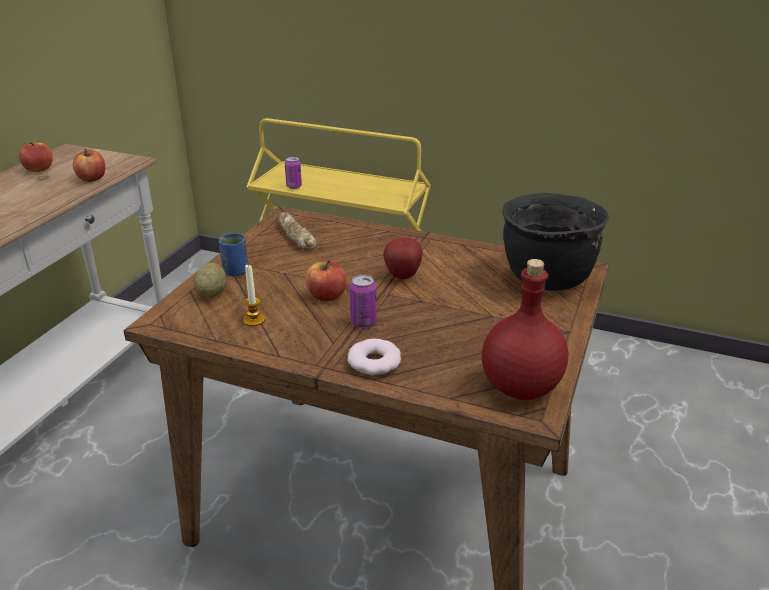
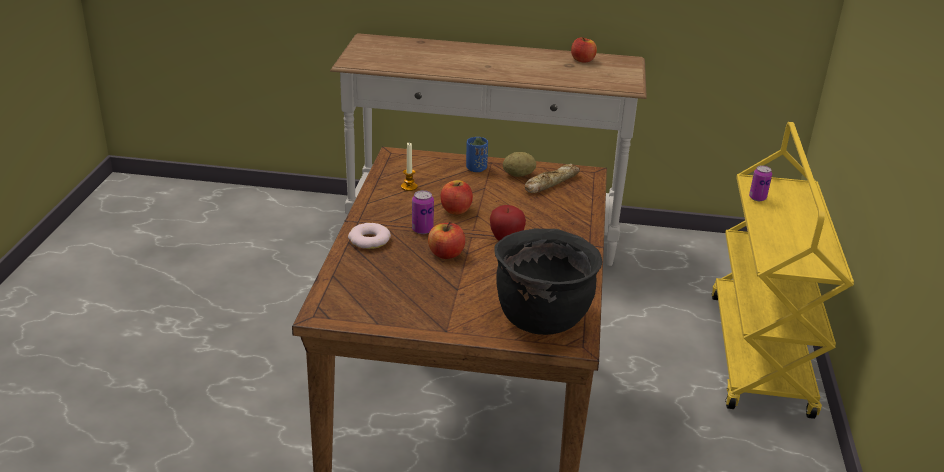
camera: 75 degrees right, 0 degrees up
apple [73,149,105,182] -> apple moved to [428,222,465,259]
potato [194,263,226,298] -> potato moved to [503,152,536,177]
red bottle [482,259,568,400] -> none

